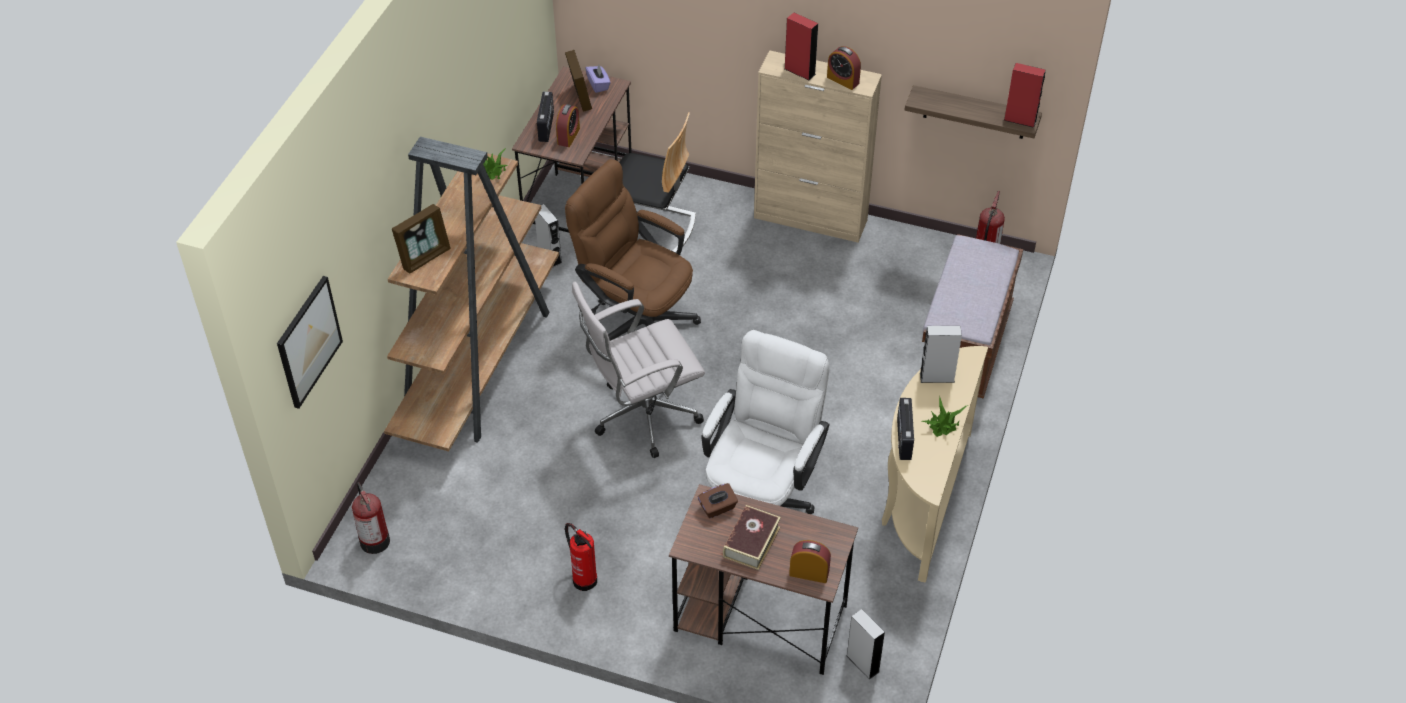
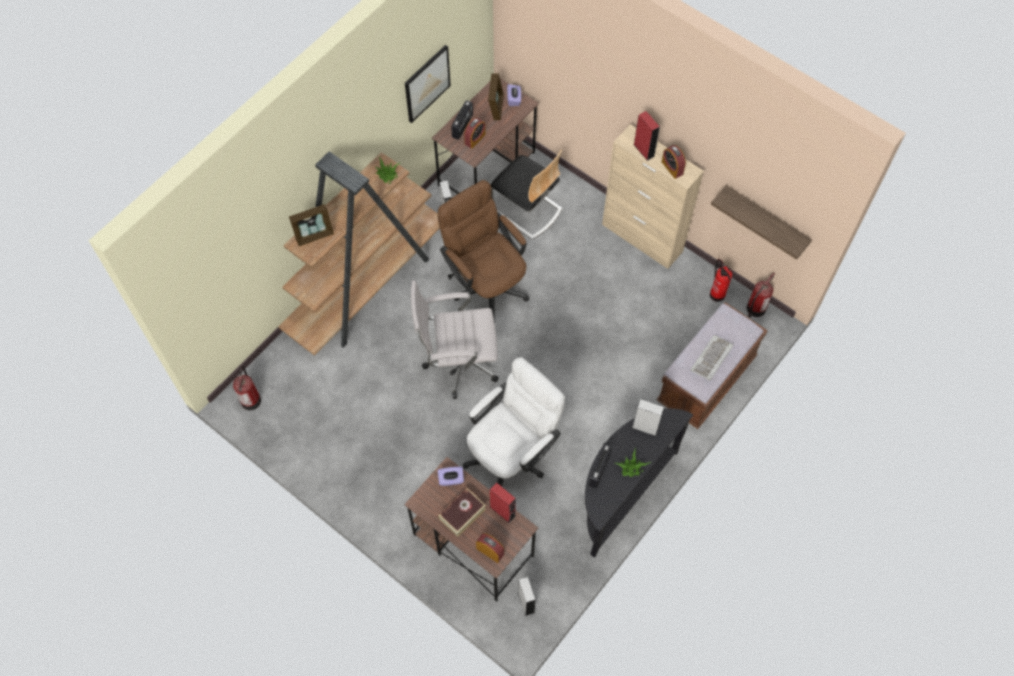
camera: 20 degrees right, 15 degrees up
picture [277,276,343,409] -> picture moved to [405,45,451,123]
fire extinguisher [565,523,597,591] -> fire extinguisher moved to [710,259,732,302]
brown tissue box [698,483,738,518] -> purple tissue box [438,467,464,486]
beige console table [882,346,988,583] -> black console table [585,408,693,558]
red speaker [1004,63,1046,128] -> red speaker moved to [490,482,516,523]
none -> keyboard [690,335,734,381]

